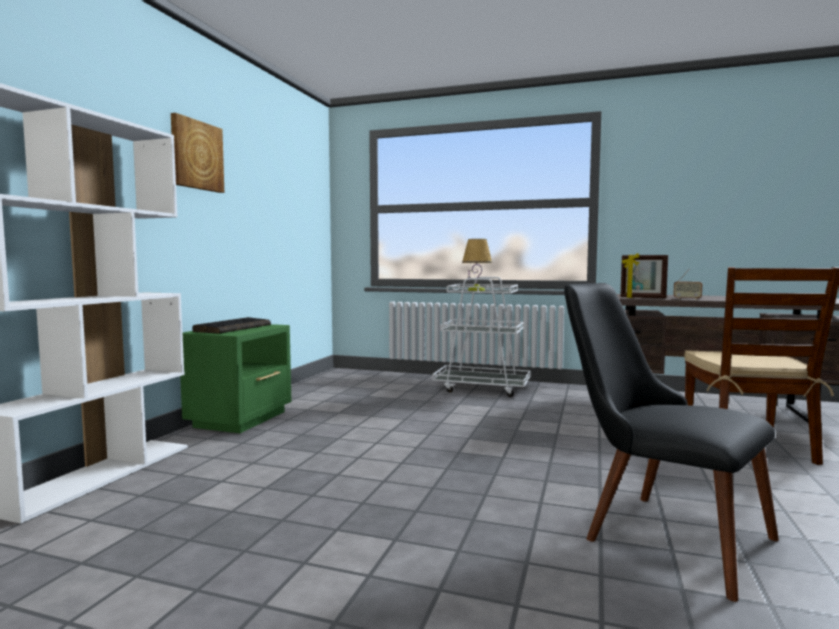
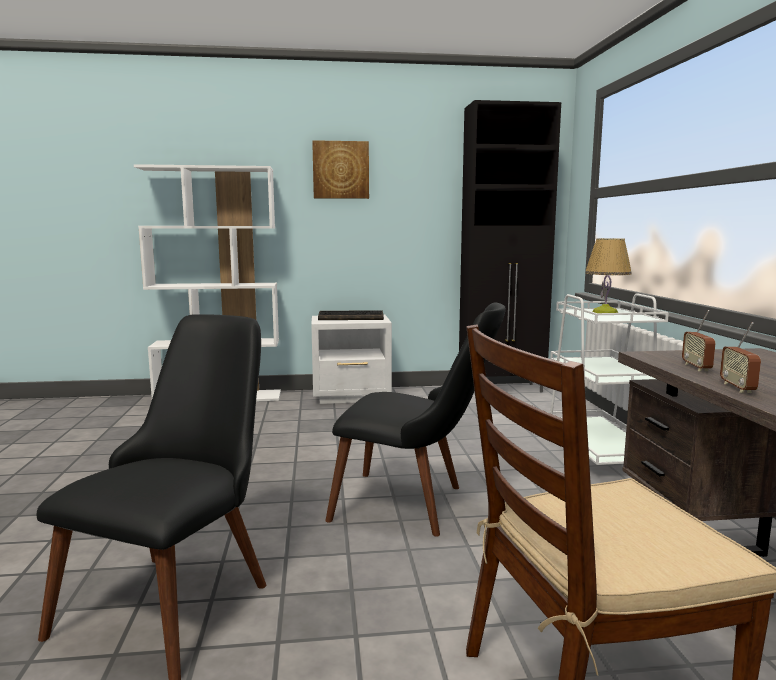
camera: 65 degrees right, 5 degrees up
green nightstand [180,324,291,433] -> white nightstand [311,314,392,404]
picture frame [620,253,668,298] -> radio [682,310,715,371]
none -> black chair [325,303,506,536]
none -> black cabinet [459,100,561,392]

